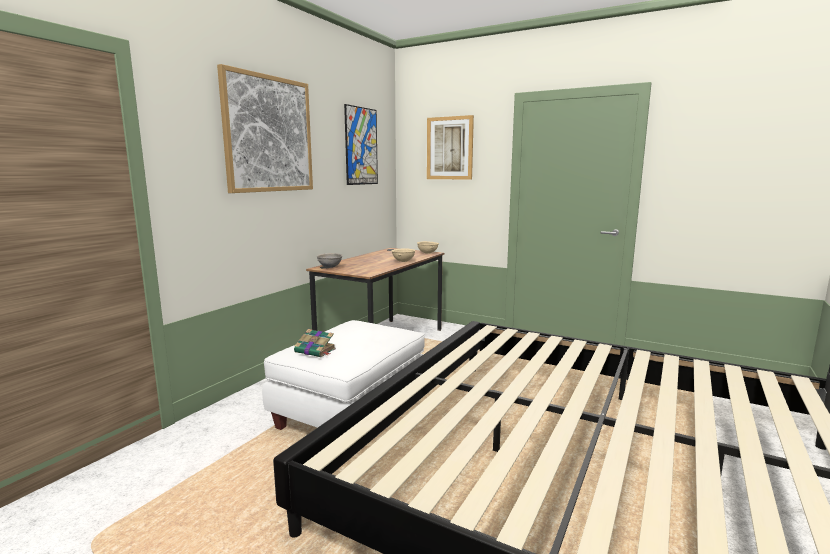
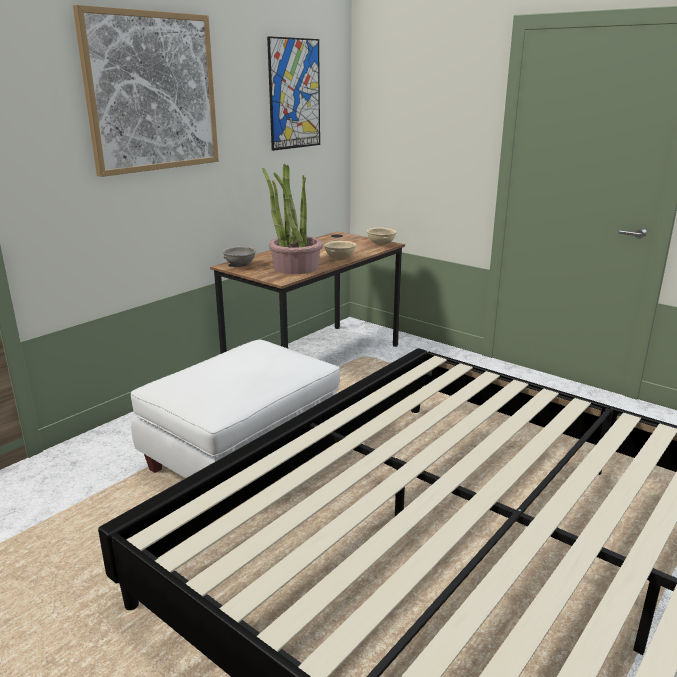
camera: 10 degrees right, 10 degrees up
book [294,329,336,357] -> none
picture [427,115,474,180] -> none
none -> potted plant [262,164,323,274]

